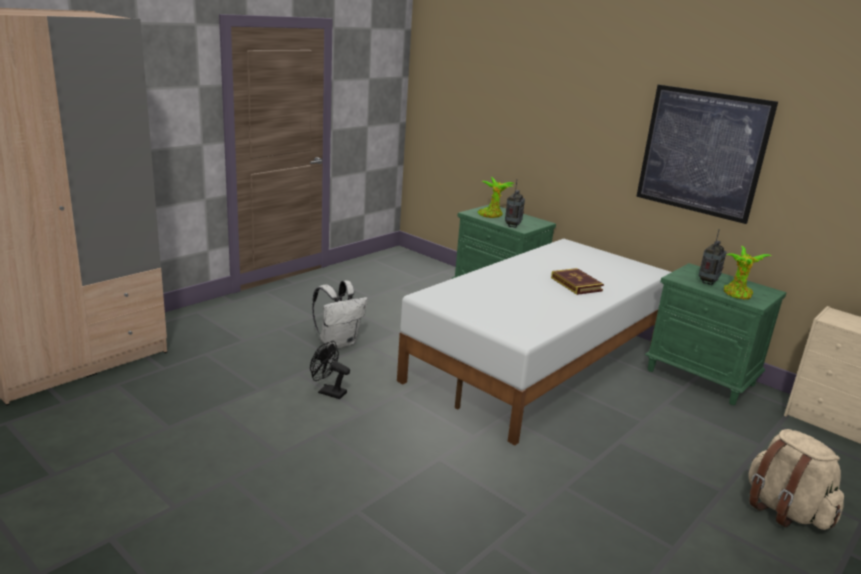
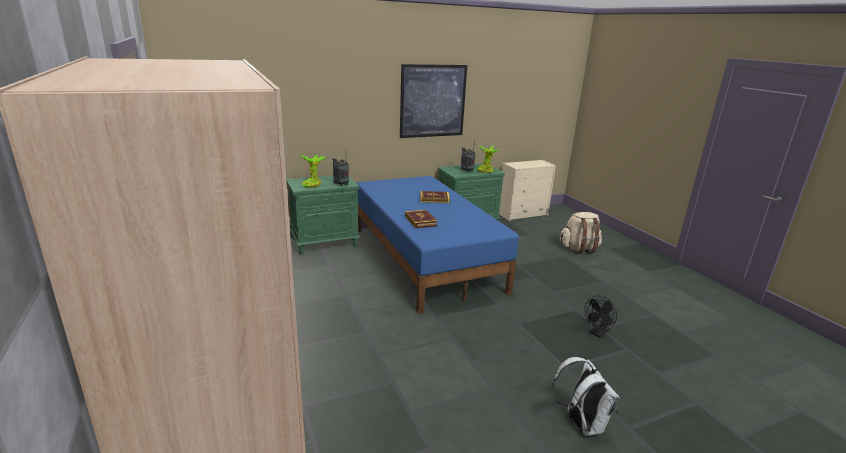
camera: 65 degrees left, 0 degrees up
black fan [310,341,350,399] -> black fan moved to [585,295,617,337]
white backpack [312,280,368,349] -> white backpack moved to [551,357,620,436]
white bed [397,239,671,445] -> blue bed [356,176,519,314]
none -> book [405,210,437,228]

